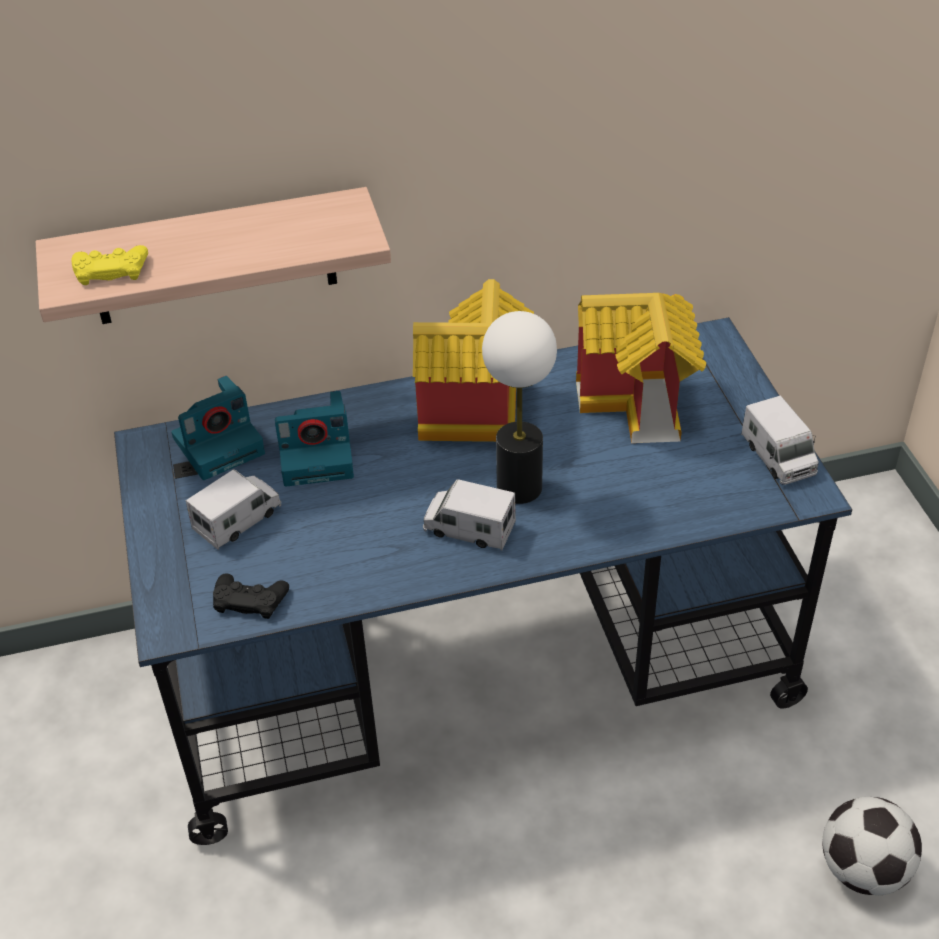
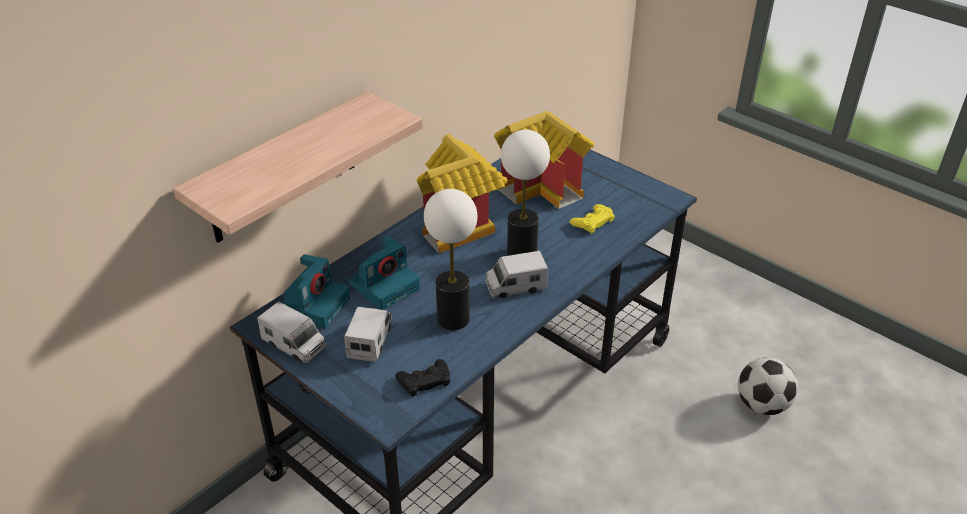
camera: 35 degrees left, 5 degrees down
yellow game controller [71,245,148,285] -> yellow game controller moved to [570,204,615,234]
toy truck [741,396,819,485] -> toy truck moved to [257,301,326,363]
none -> table lamp [424,189,478,330]

